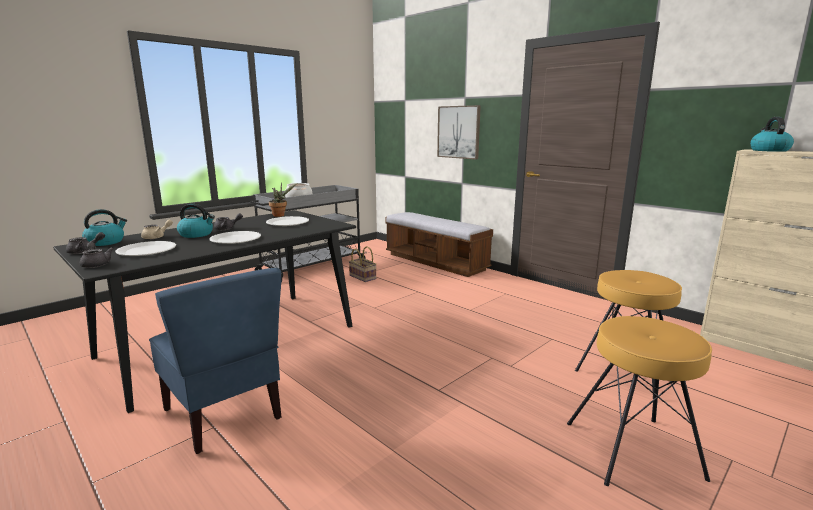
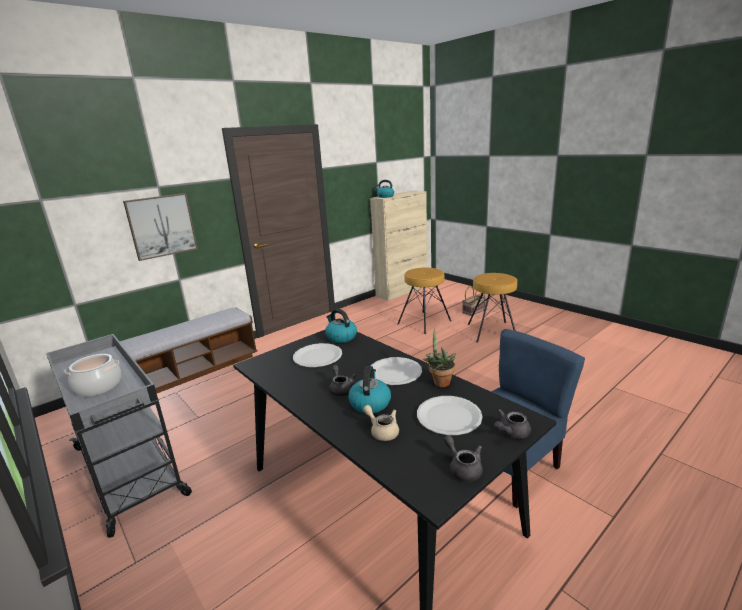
camera: 85 degrees left, 5 degrees up
kettle [82,209,127,246] -> kettle moved to [325,309,357,343]
potted plant [269,183,297,217] -> potted plant moved to [423,329,456,387]
basket [349,246,376,282] -> basket moved to [462,286,486,316]

